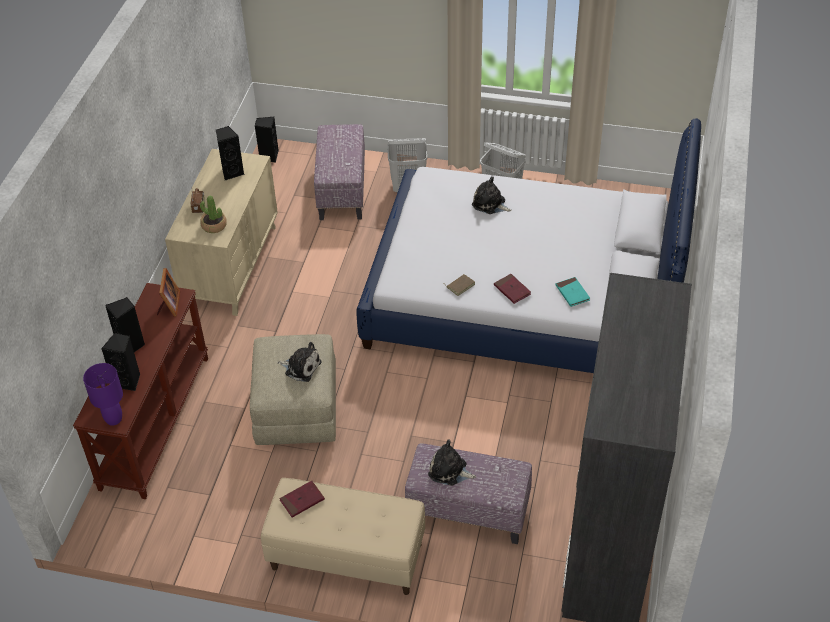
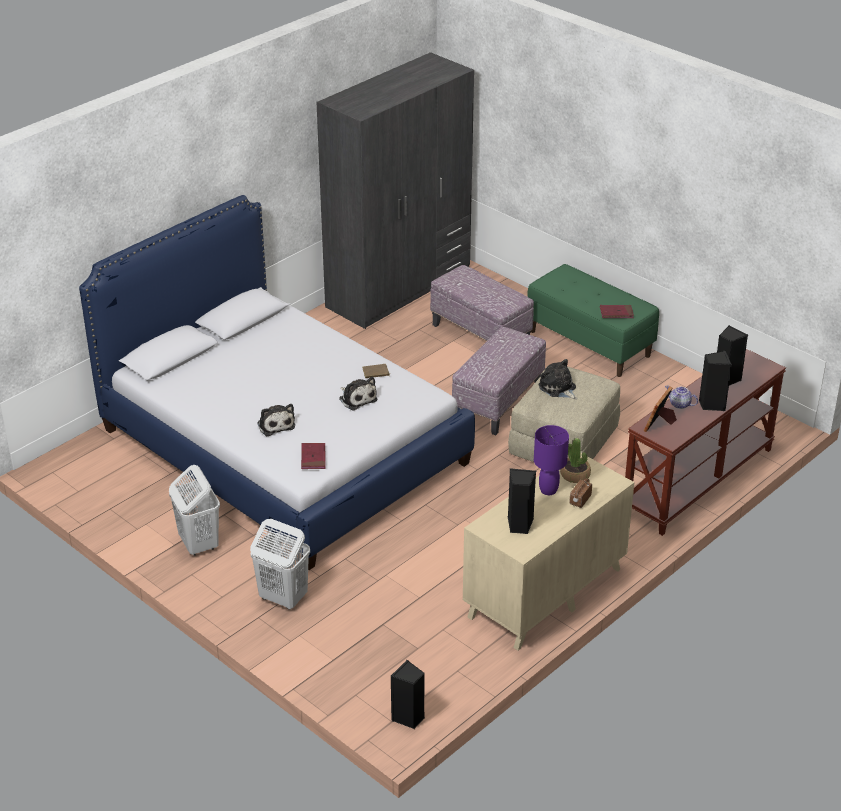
camera: 150 degrees left, 10 degrees down
purple table lamp [83,363,123,426] -> purple table lamp moved to [534,425,569,495]
beige bench [261,478,425,595] -> green bench [527,264,659,377]
ottoman [314,124,365,220] -> ottoman moved to [452,327,546,435]
plush toy [428,440,476,486] -> plush toy moved to [339,377,377,411]
red book [494,274,531,304] -> red book moved to [301,443,326,469]
turquoise book [556,277,590,307] -> none
none -> teapot [665,386,698,409]

